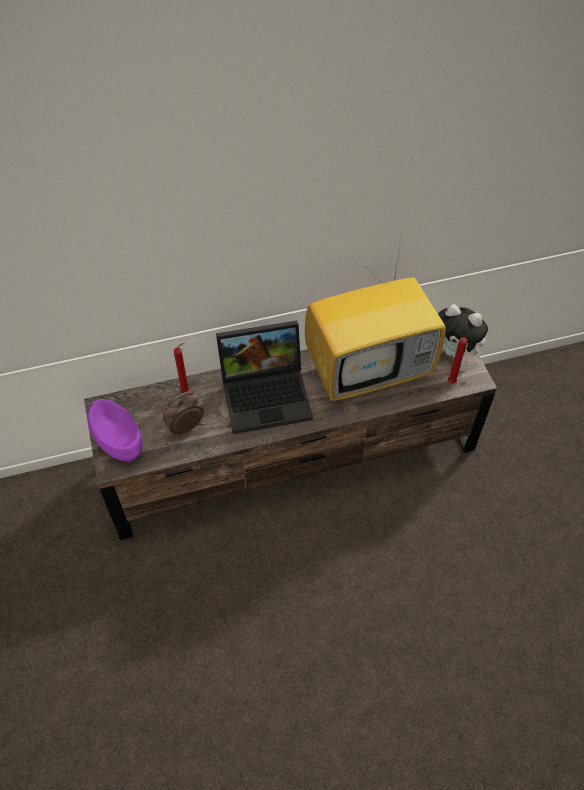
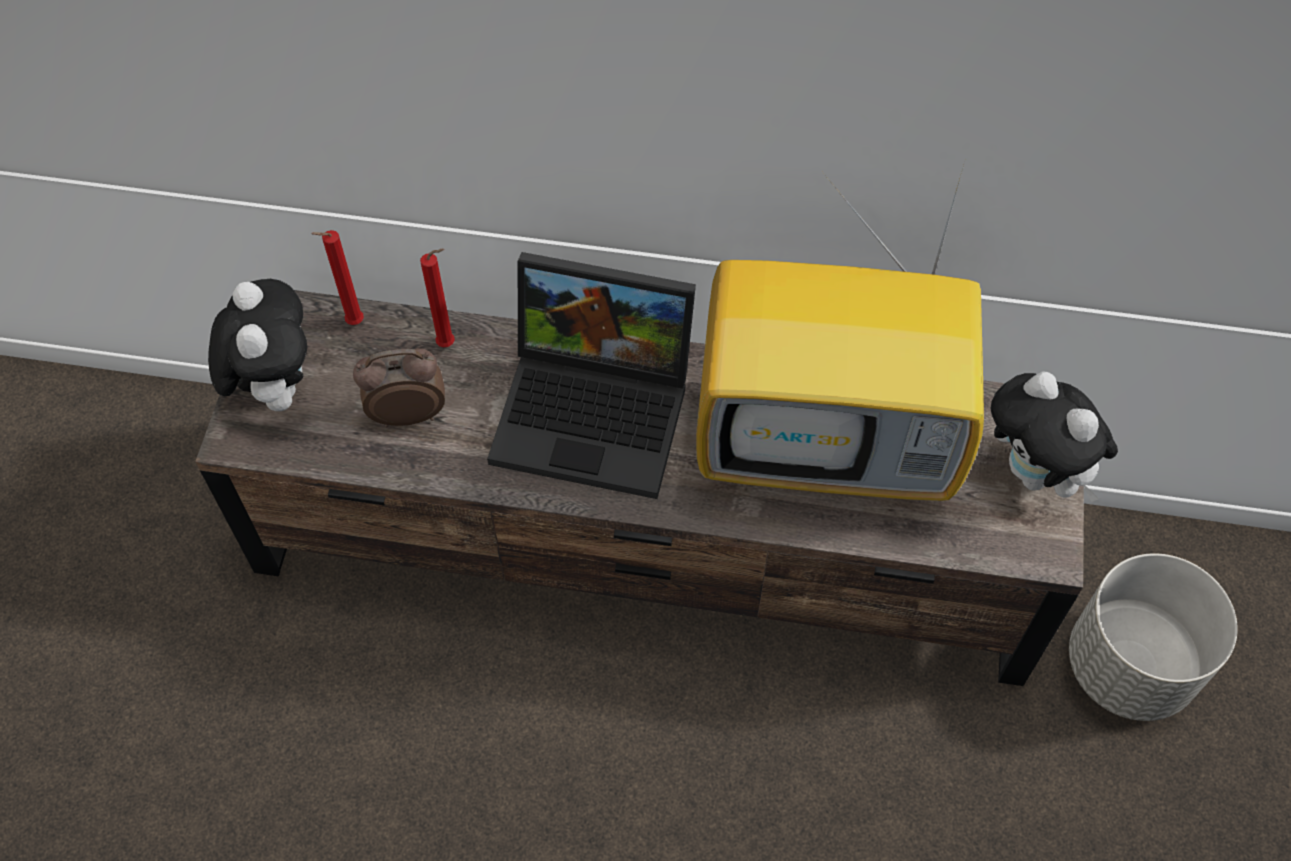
camera: 25 degrees right, 5 degrees up
purple bowl [87,399,142,462] -> plush toy [208,279,307,411]
red candle [448,337,467,384] -> red candle moved to [311,230,364,325]
none -> grey planter [1069,553,1238,721]

